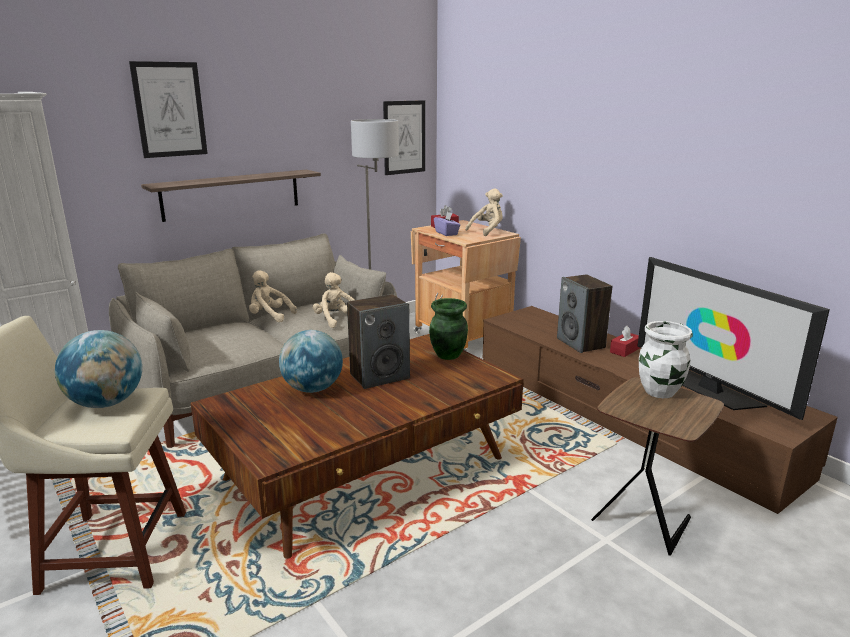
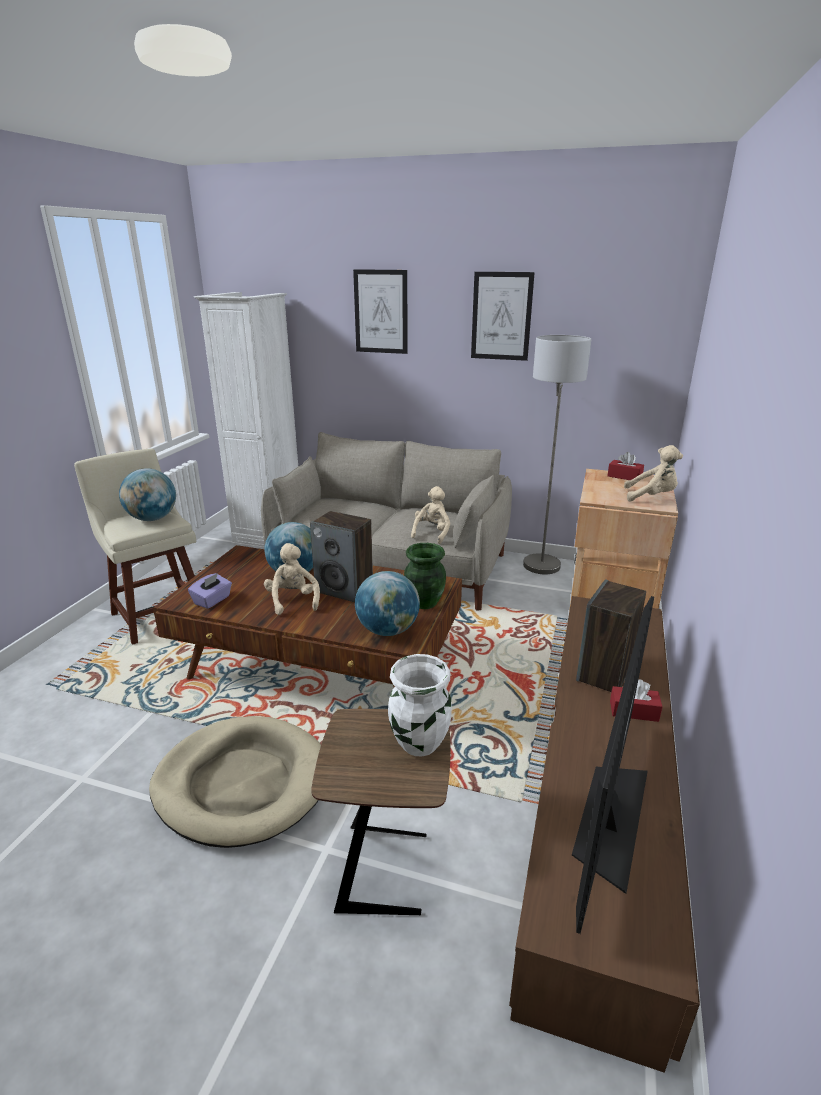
camera: 55 degrees right, 5 degrees up
shelf [141,170,321,222] -> none
beige plush toy [249,270,297,322] -> beige plush toy moved to [264,543,320,615]
picture [383,100,425,175] -> picture moved to [471,272,535,361]
purple tissue box [434,211,461,236] -> purple tissue box moved to [188,573,232,609]
none -> beige dog bed [149,716,321,848]
none -> globe [355,571,420,636]

